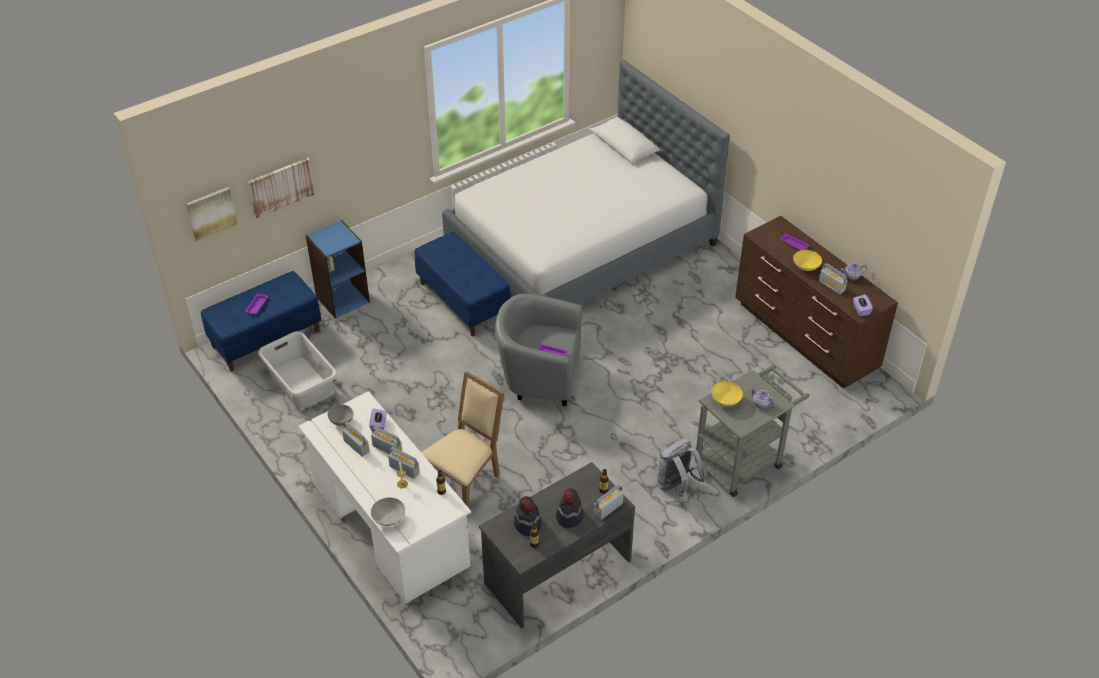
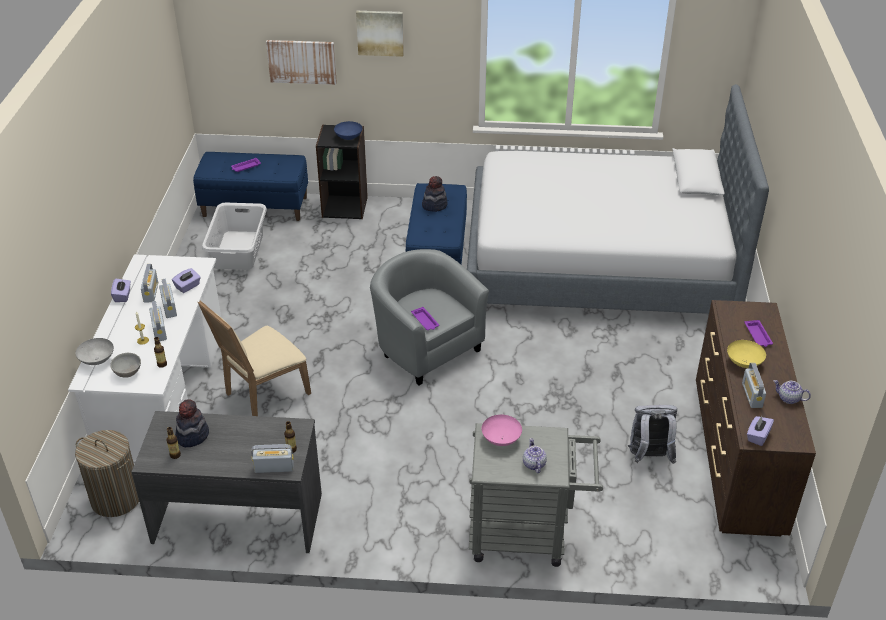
camera: 40 degrees right, 5 degrees down
picture [186,187,237,241] -> picture moved to [356,11,404,57]
blue bookcase [306,220,370,318] -> black bookcase [316,125,368,219]
grey bowl [327,404,354,426] -> grey bowl moved to [110,353,141,378]
beige chair [422,371,504,508] -> beige chair turned 150 degrees clockwise [198,300,311,416]
hat [556,488,584,528] -> hat moved to [422,176,448,212]
grey backpack [657,439,705,497] -> grey backpack moved to [628,405,677,464]
yellow bowl [711,381,743,406] -> pink bowl [482,415,522,446]
none -> laundry basket [75,430,139,517]
none -> purple tissue box [111,279,131,302]
none -> blue bowl [334,121,363,140]

